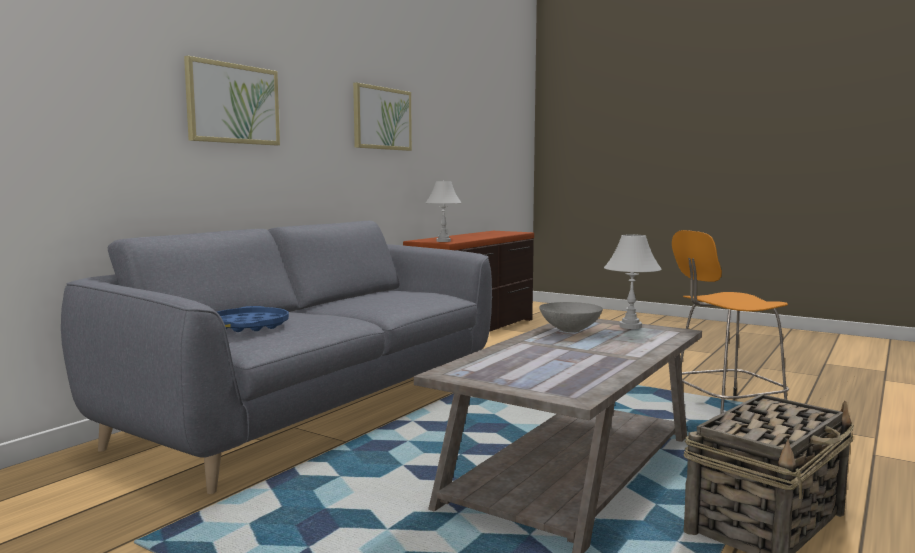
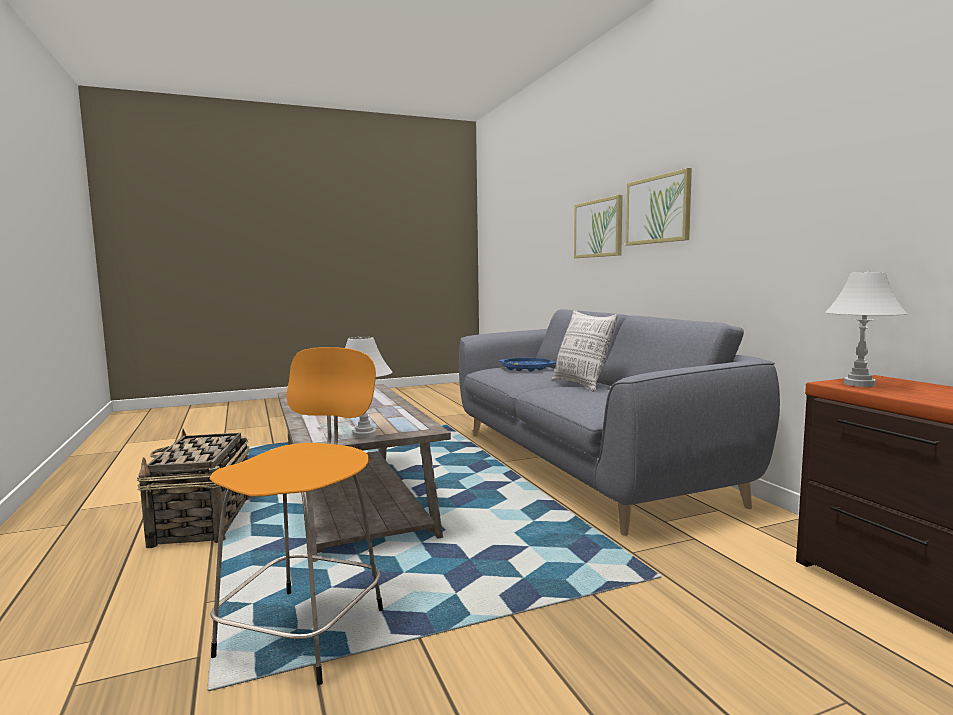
camera: 125 degrees right, 0 degrees up
picture [353,82,412,151] -> picture moved to [574,195,623,258]
grey bowl [539,302,603,333] -> none
none -> pillow [552,310,618,392]

